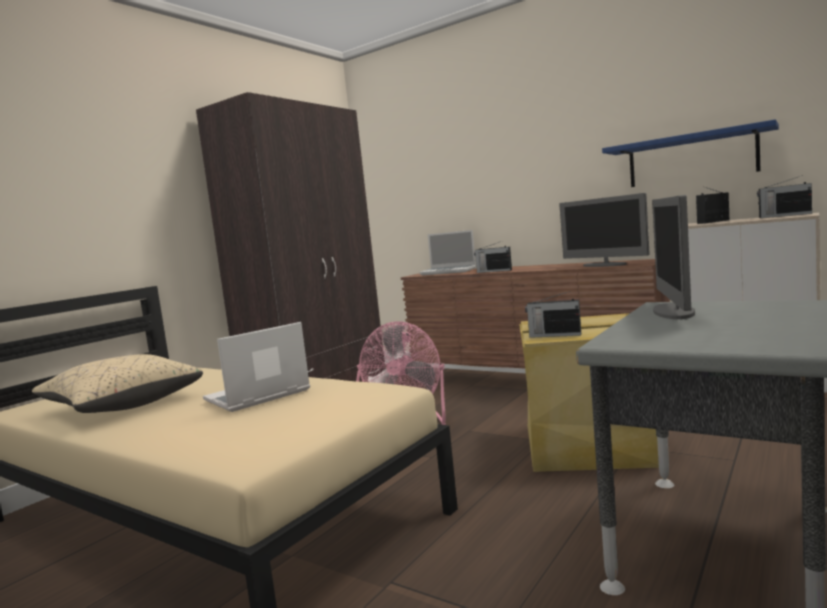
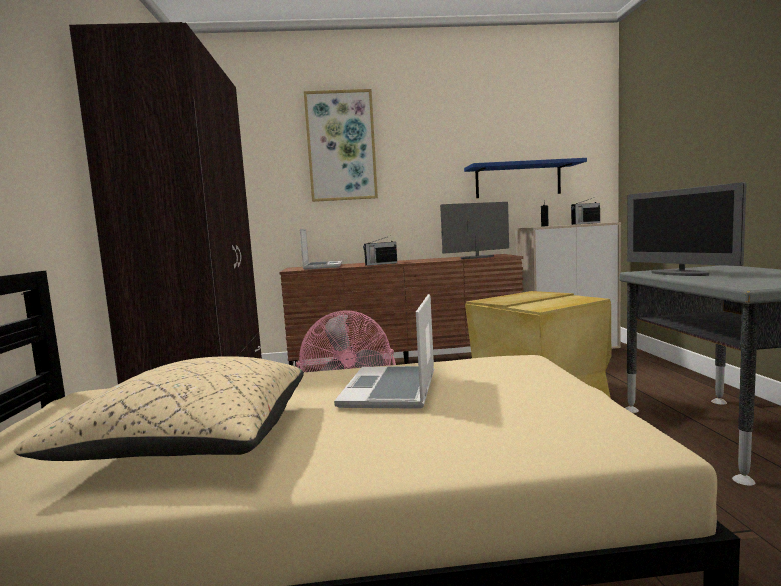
camera: 40 degrees left, 0 degrees up
laptop [420,230,476,275] -> laptop turned 75 degrees counterclockwise [300,229,342,270]
radio [525,291,581,338] -> none
monitor [559,193,650,267] -> monitor turned 150 degrees clockwise [440,202,509,259]
none -> picture [304,89,378,202]

